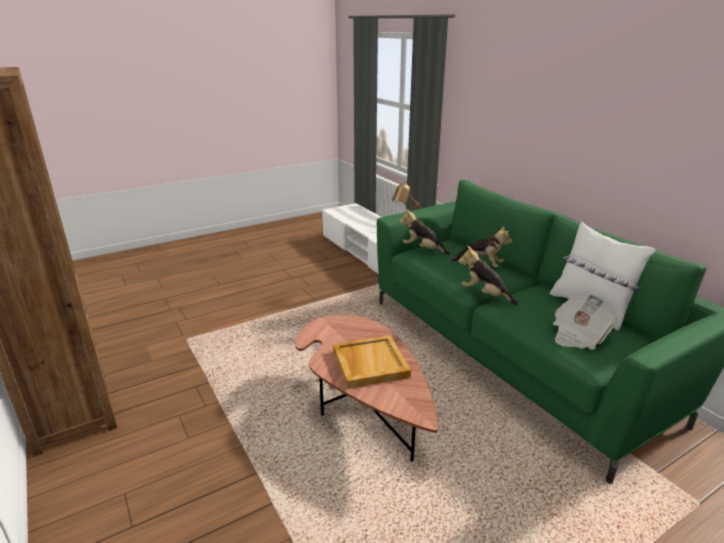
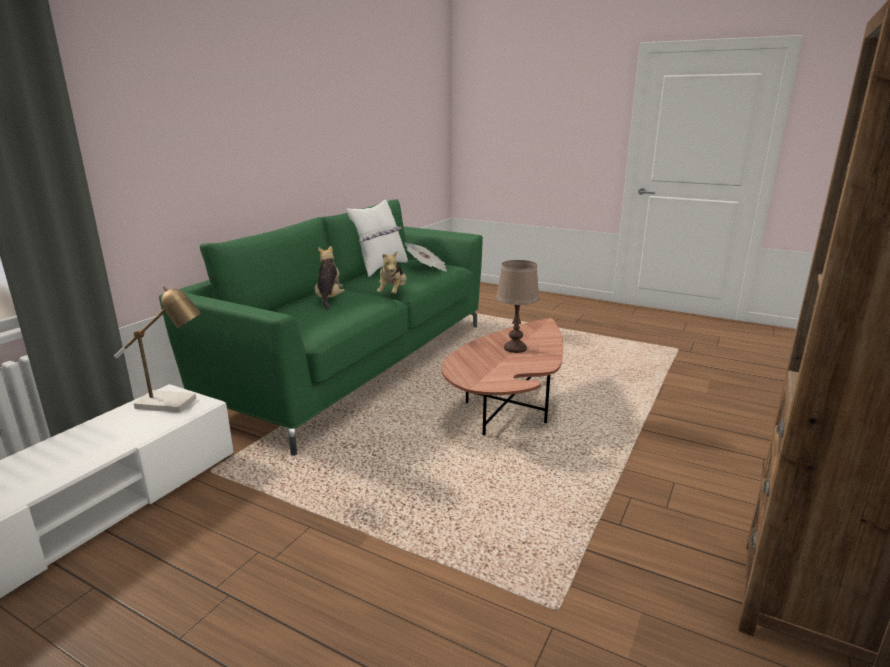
camera: 120 degrees left, 5 degrees down
beige tray [333,335,411,389] -> brown table lamp [496,260,540,353]
plush toy [399,209,450,255] -> none

